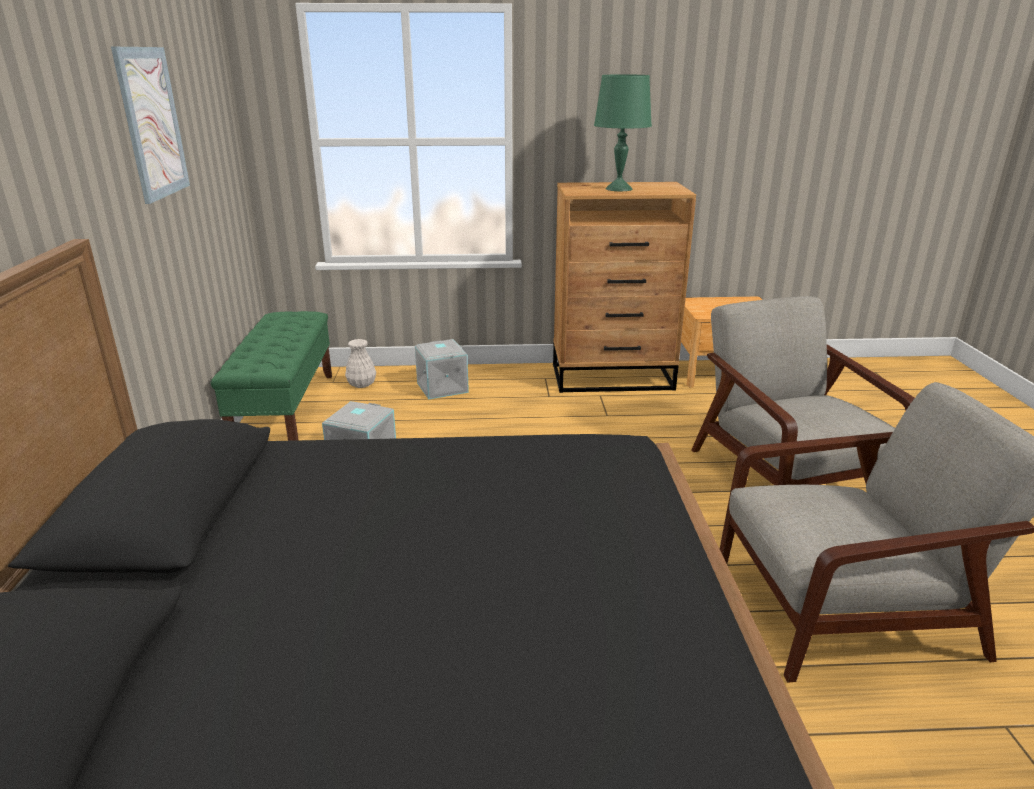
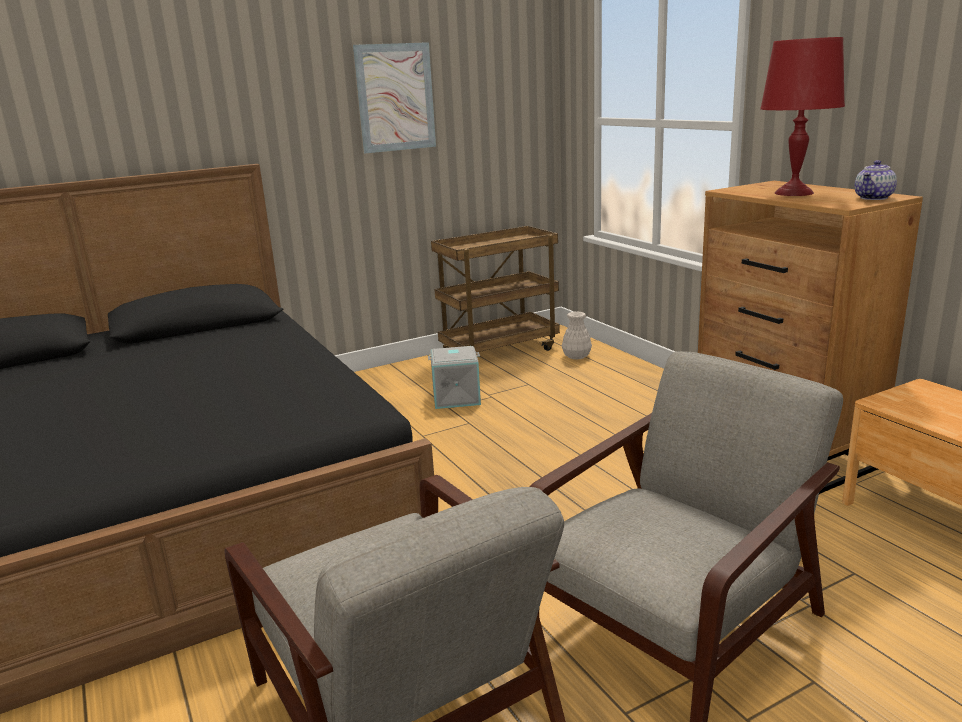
camera: 65 degrees right, 5 degrees down
green bench [211,311,332,441] -> brown cart [431,226,560,352]
grey storage box [415,339,469,399] -> none
green table lamp [594,74,652,191] -> red table lamp [760,37,845,196]
none -> teapot [854,160,897,200]

